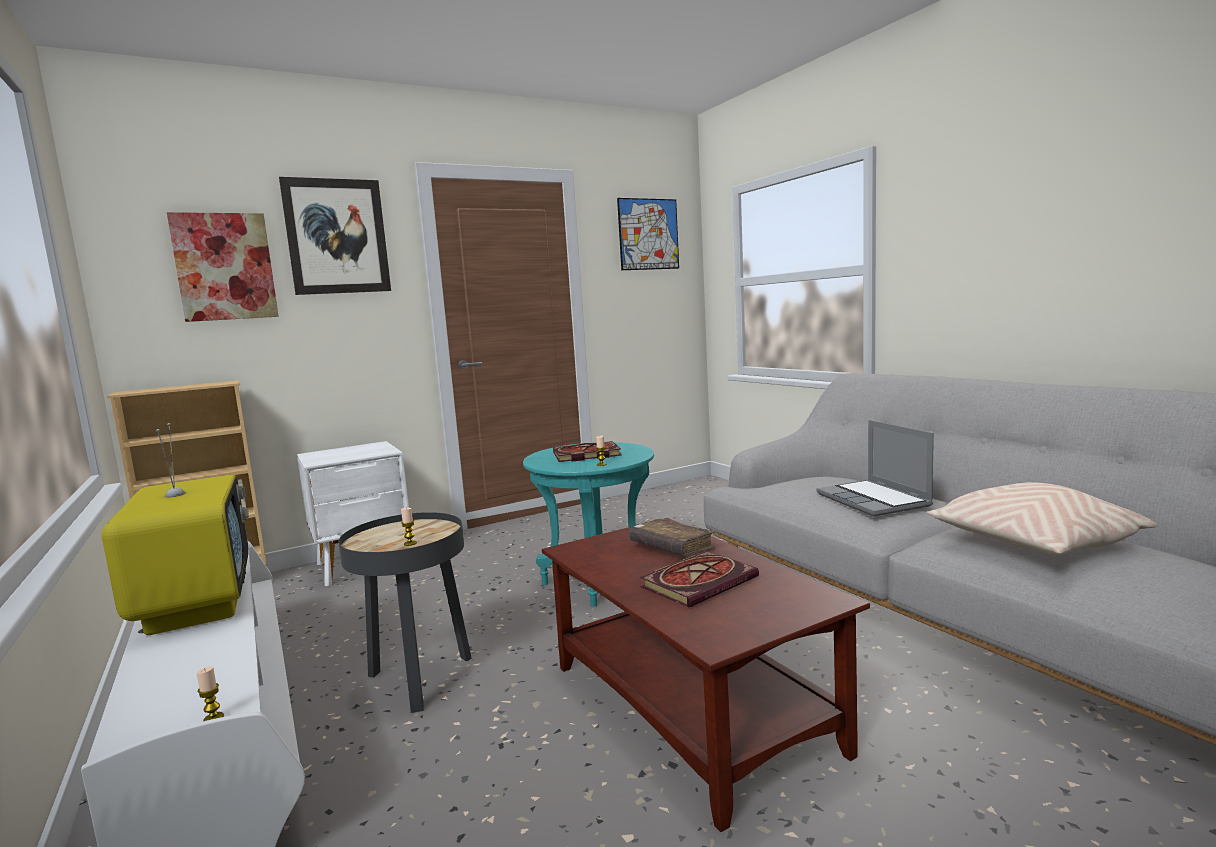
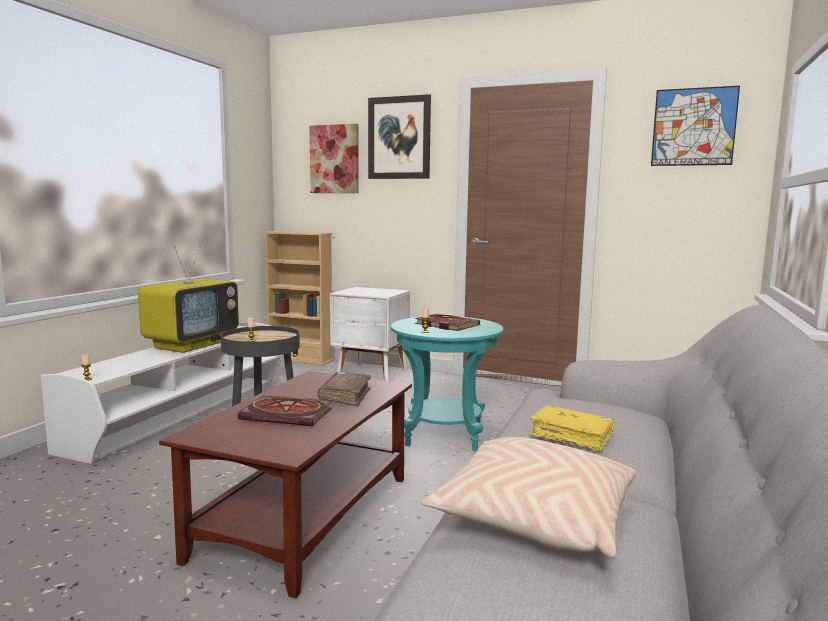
camera: 50 degrees right, 0 degrees up
laptop [817,420,934,517] -> yellow book [529,405,614,452]

